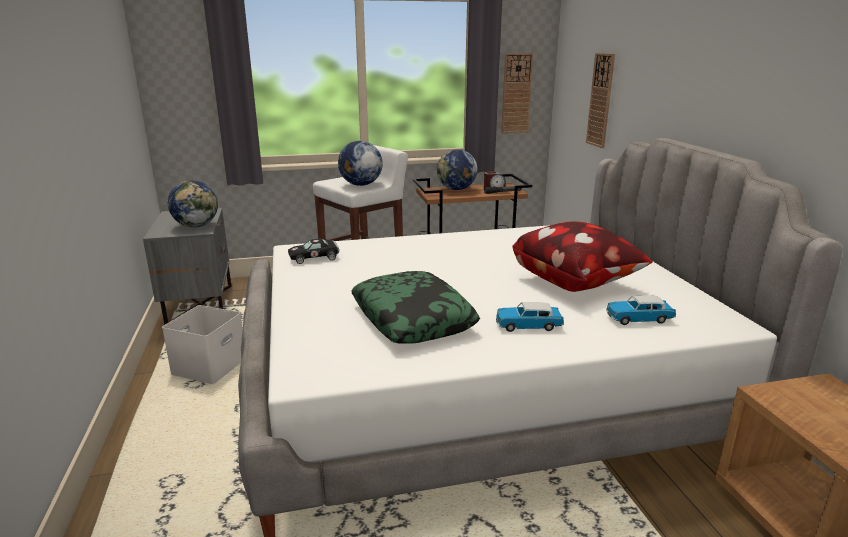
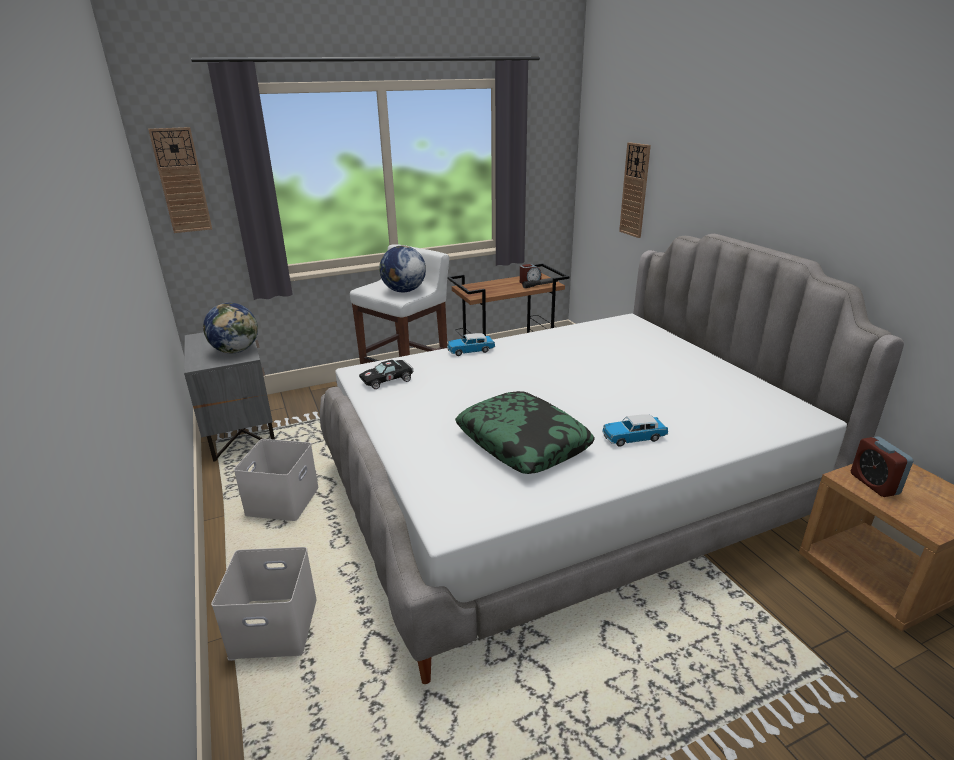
camera: 10 degrees left, 5 degrees up
globe [437,149,477,190] -> none
wall clock [501,53,534,133] -> wall clock moved to [148,127,212,233]
pillow [512,221,653,292] -> none
toy car [606,295,676,325] -> toy car moved to [447,333,495,356]
none -> white storage box [211,547,317,661]
none -> alarm clock [851,436,913,497]

